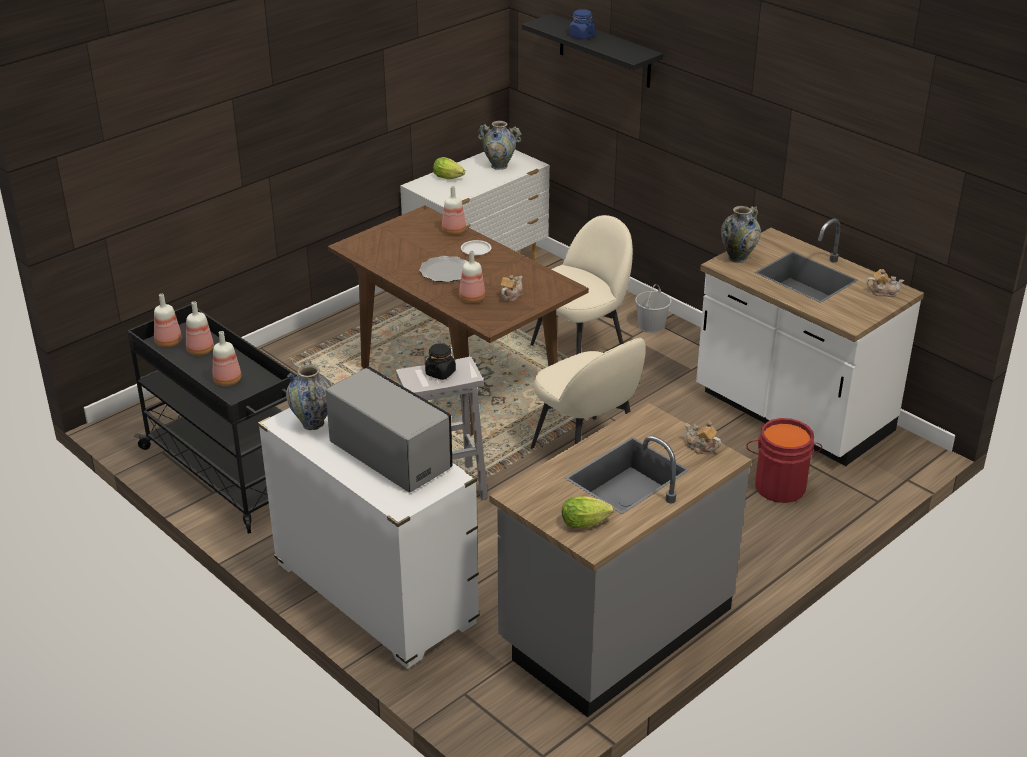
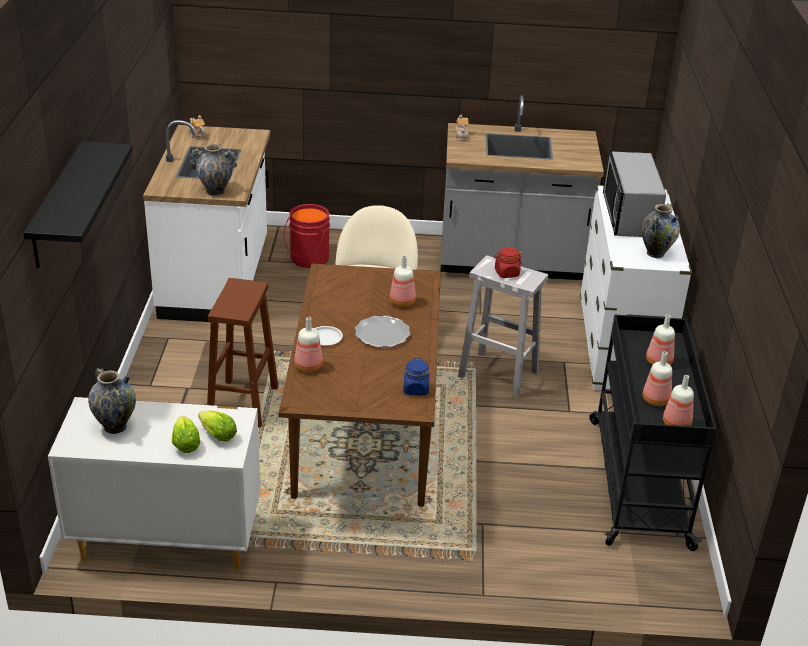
camera: 135 degrees left, 0 degrees up
black jar [425,343,456,380] -> red jar [494,247,522,278]
teapot [501,275,523,302] -> none
beige chair [530,215,633,355] -> brown stool [207,278,278,428]
lettuce [562,496,614,528] -> lettuce moved to [198,410,237,442]
blue jar [569,9,595,39] -> blue jar moved to [403,358,429,396]
white bucket [635,284,671,333] -> none

